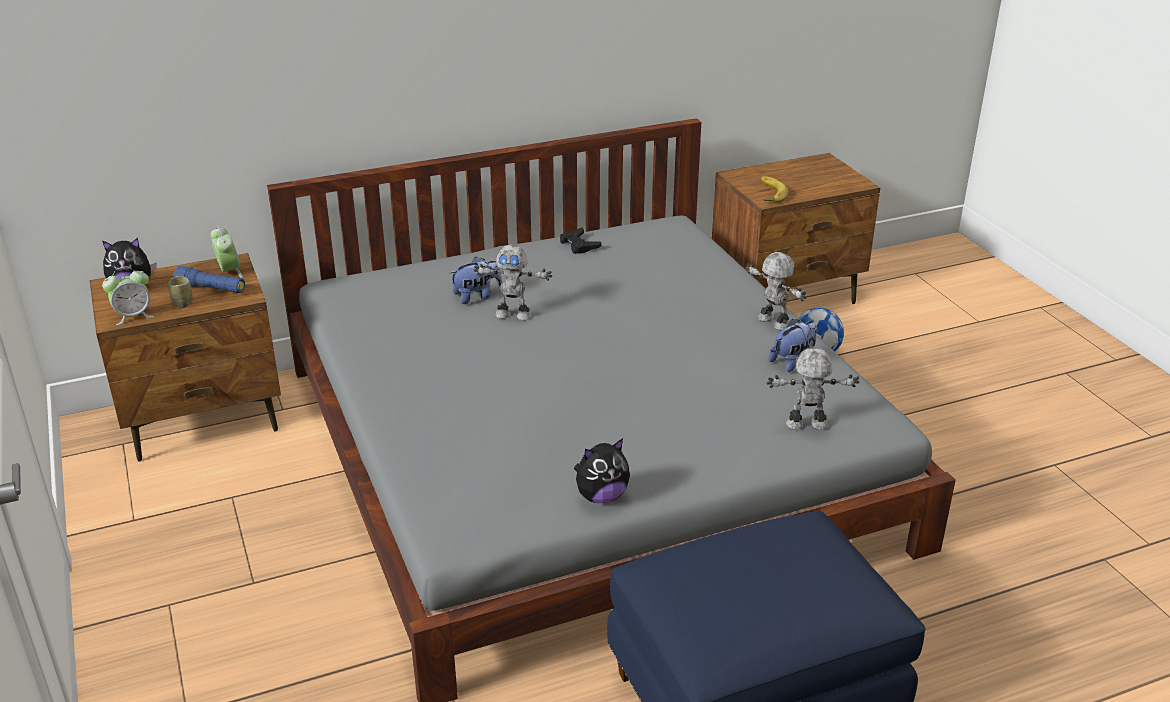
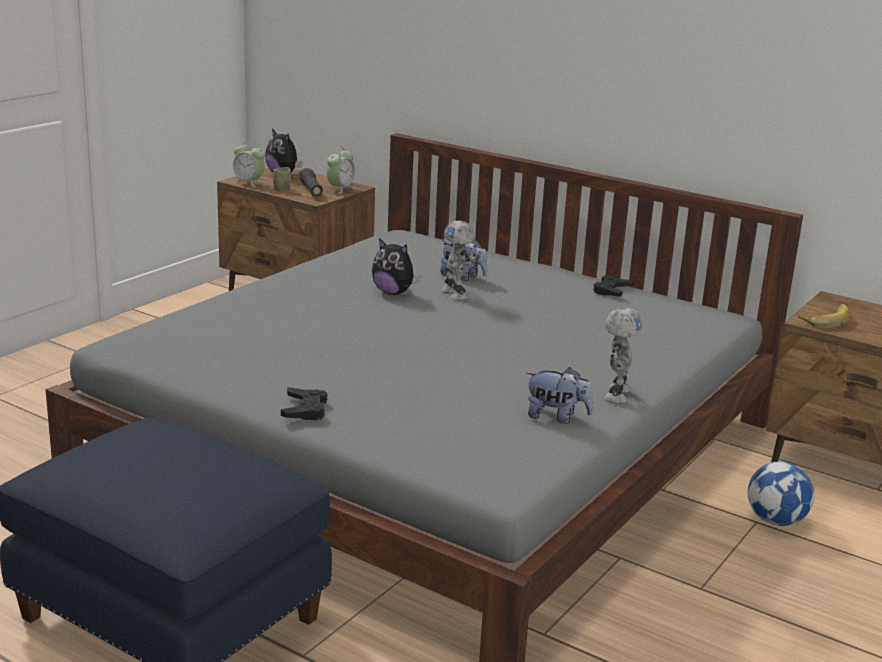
camera: 55 degrees right, 10 degrees down
blue flashlight [173,266,245,293] -> black flashlight [299,168,323,197]
plush toy [574,438,630,503] -> plush toy moved to [372,238,421,295]
toy robot [767,348,860,430] -> none
none -> black game controller [281,387,328,420]

